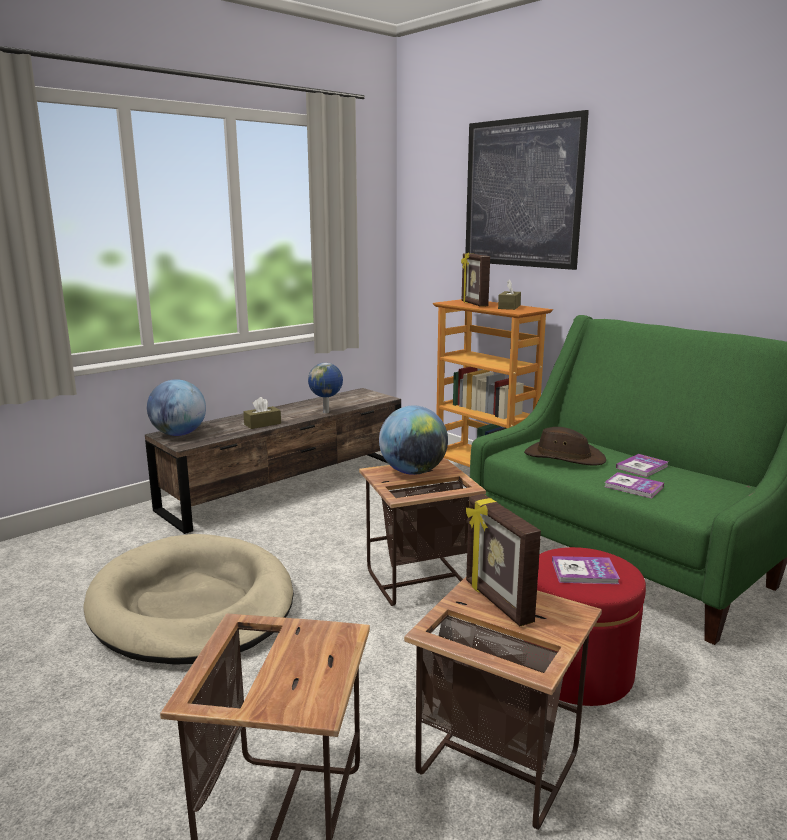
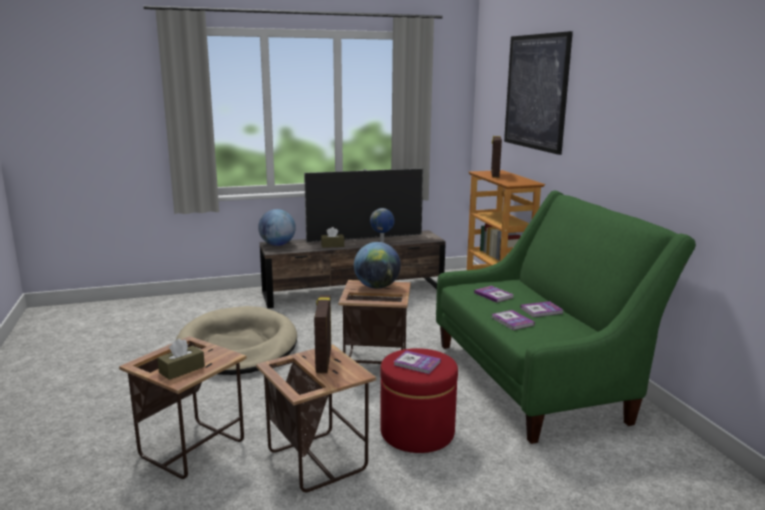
camera: 25 degrees right, 0 degrees up
brown tissue box [498,279,521,310] -> brown tissue box moved to [157,338,205,380]
brown hat [524,427,606,466] -> book [474,286,514,303]
none -> television [304,168,423,242]

